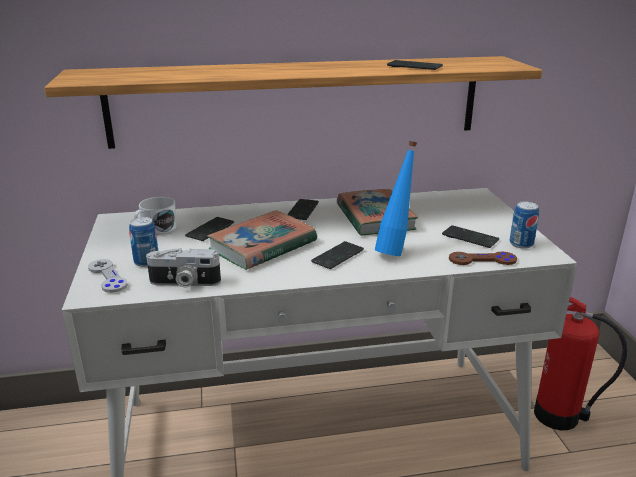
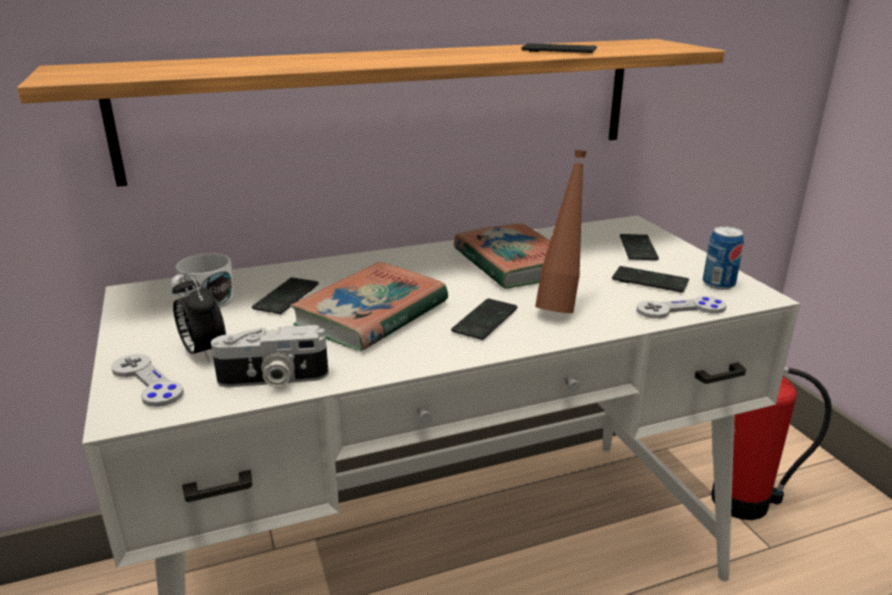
camera: 10 degrees left, 0 degrees up
can [129,217,158,267] -> alarm clock [172,272,226,363]
phone [287,199,319,220] -> phone moved to [620,234,659,260]
blue bottle [375,141,417,256] -> brown bottle [535,150,587,313]
brown game controller [449,252,517,265] -> grey game controller [637,296,726,319]

